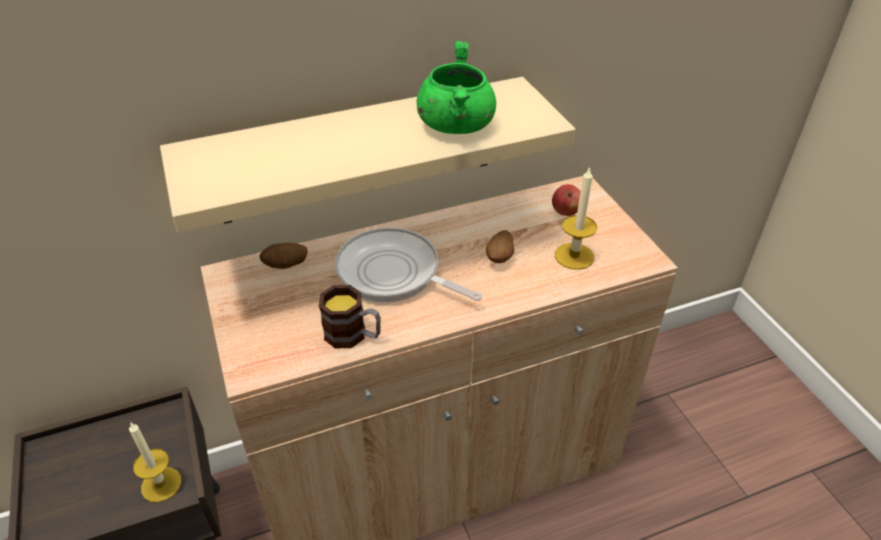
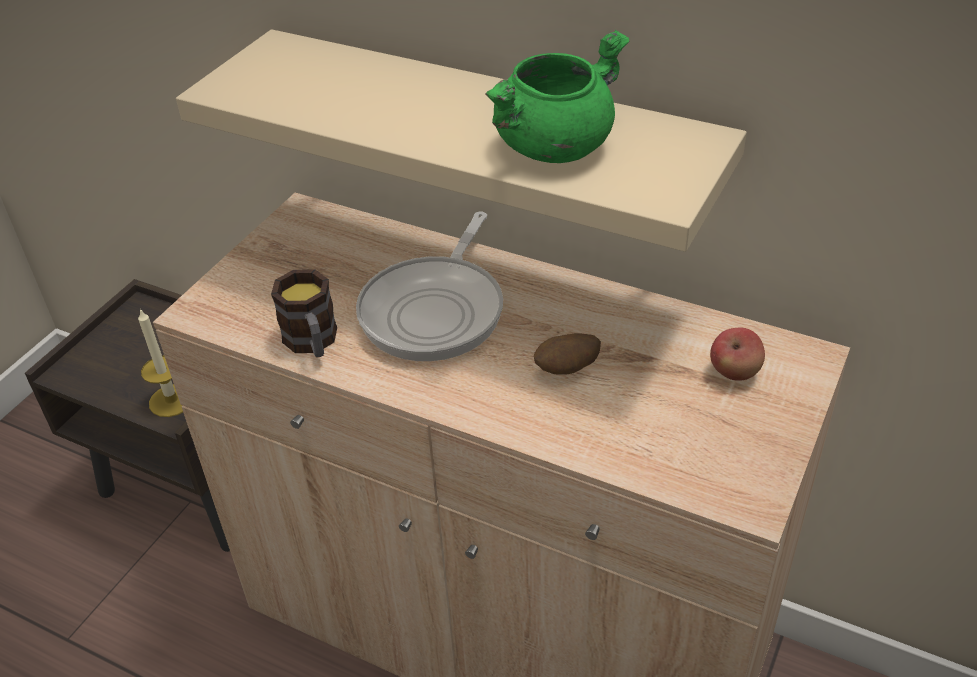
camera: 50 degrees right, 0 degrees up
potato [259,243,308,269] -> none
frying pan [335,228,482,302] -> frying pan turned 150 degrees counterclockwise [356,212,503,361]
candle [555,166,597,270] -> none

